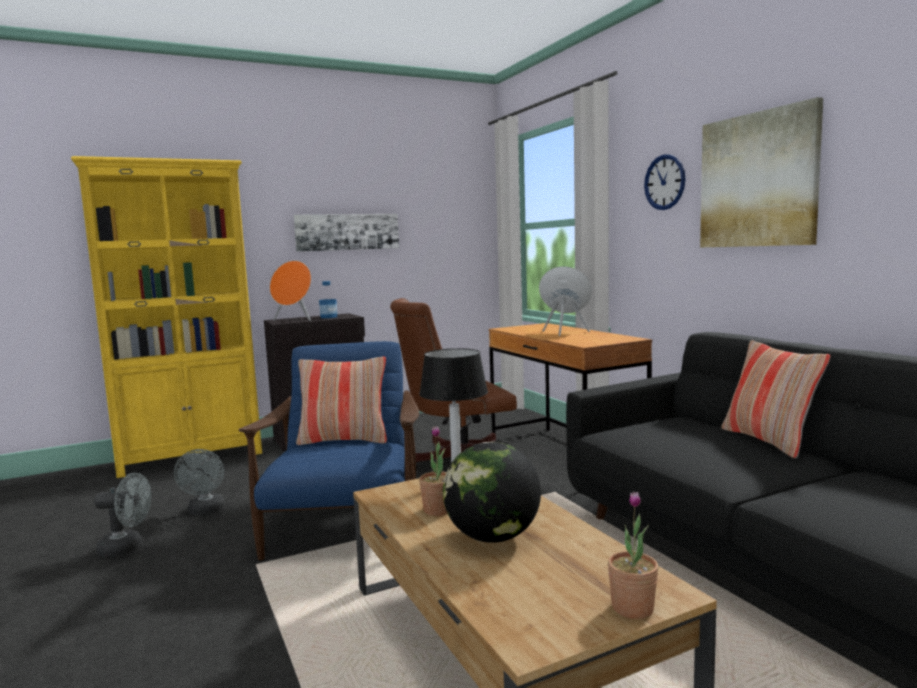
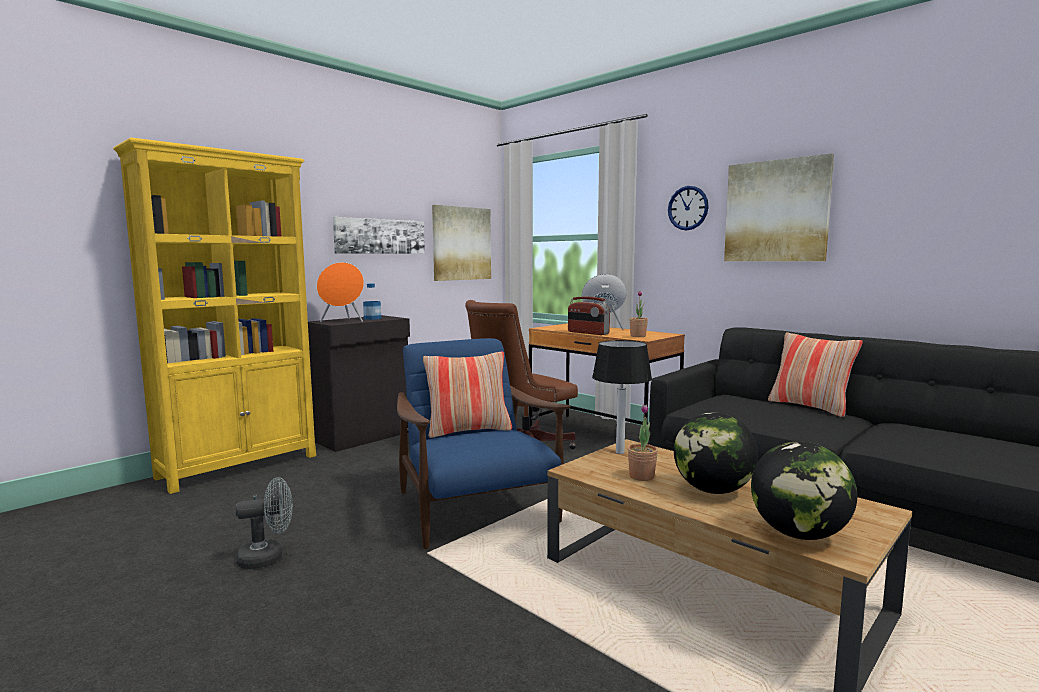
camera: 20 degrees left, 0 degrees up
grey fan [174,449,225,515] -> none
potted plant [608,491,659,619] -> potted plant moved to [629,291,648,337]
none -> picture [432,205,491,281]
none -> radio [568,297,610,335]
none -> globe [751,441,857,540]

